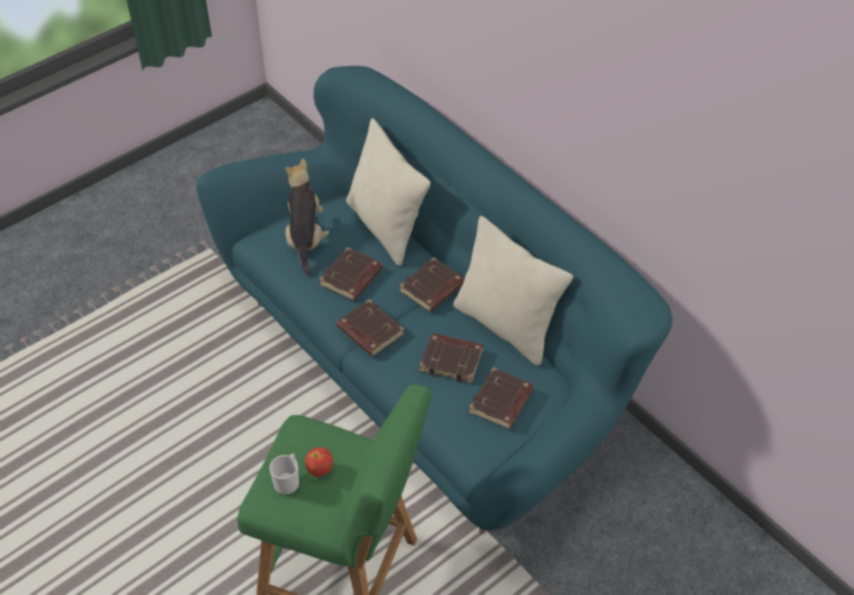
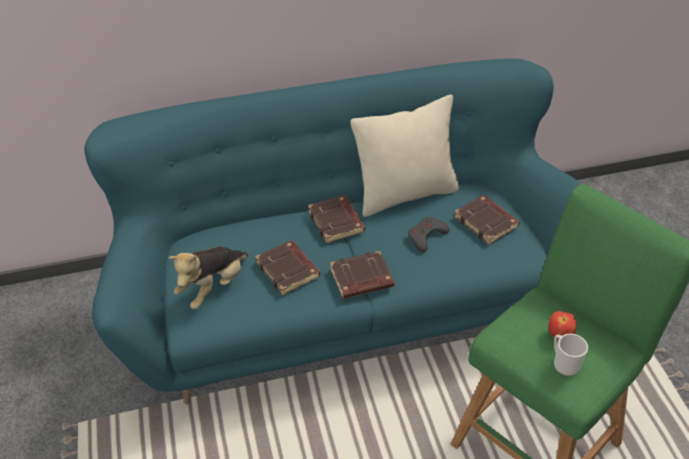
camera: 65 degrees left, 5 degrees down
plush toy [285,158,329,277] -> plush toy turned 75 degrees counterclockwise [169,247,248,310]
beige pillow [346,118,431,266] -> none
brown book [419,333,483,383] -> grey game controller [408,217,449,252]

